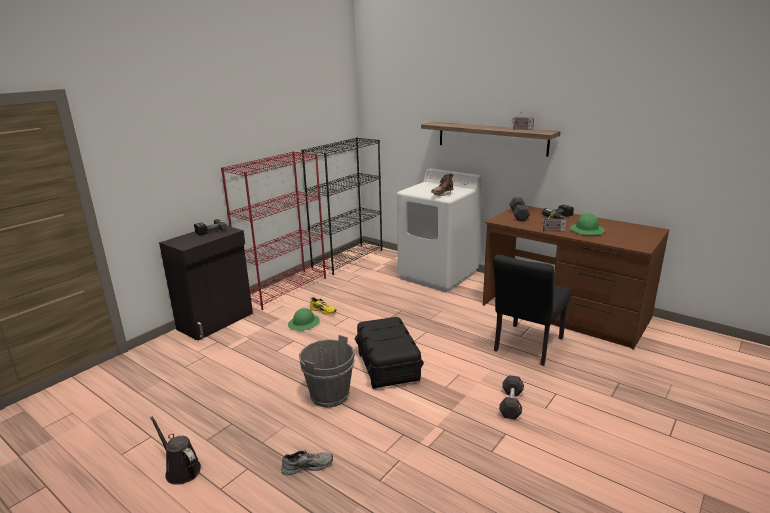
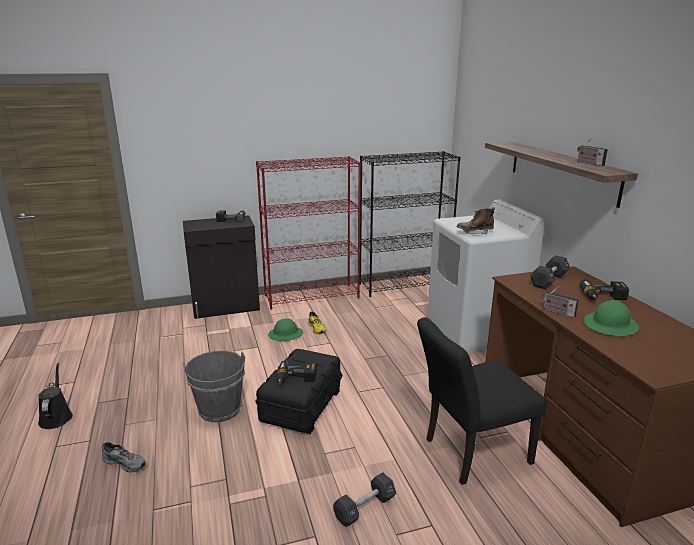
camera: 35 degrees right, 0 degrees up
none -> power drill [277,360,317,385]

